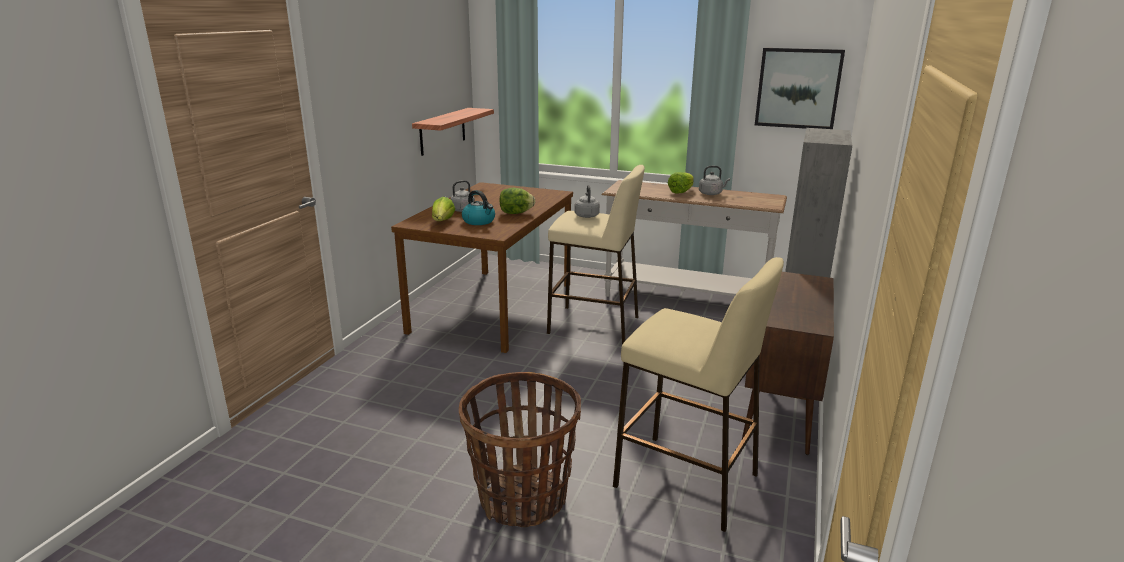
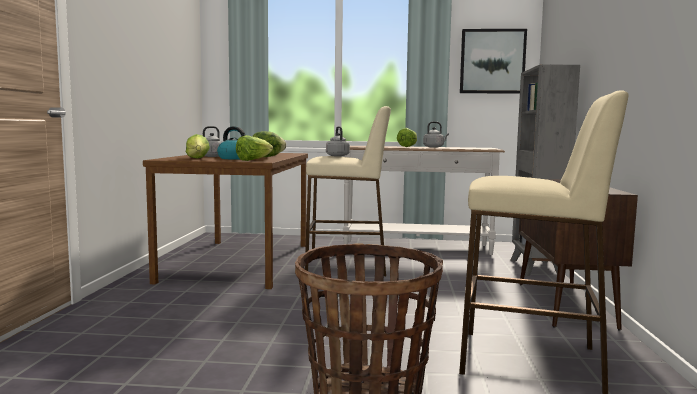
camera: 15 degrees left, 15 degrees down
shelf [412,108,494,156] -> none
none -> lettuce [236,135,273,161]

